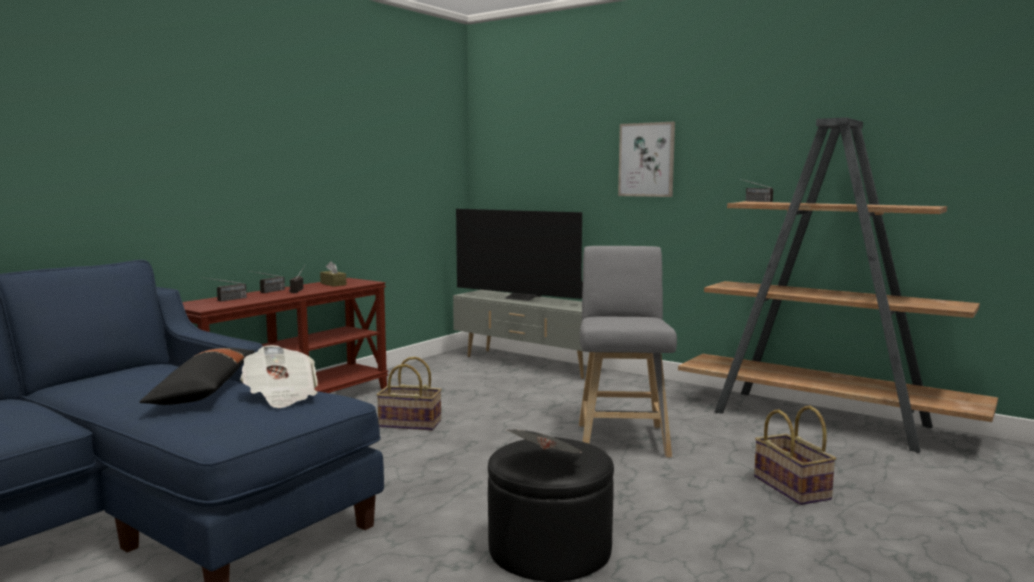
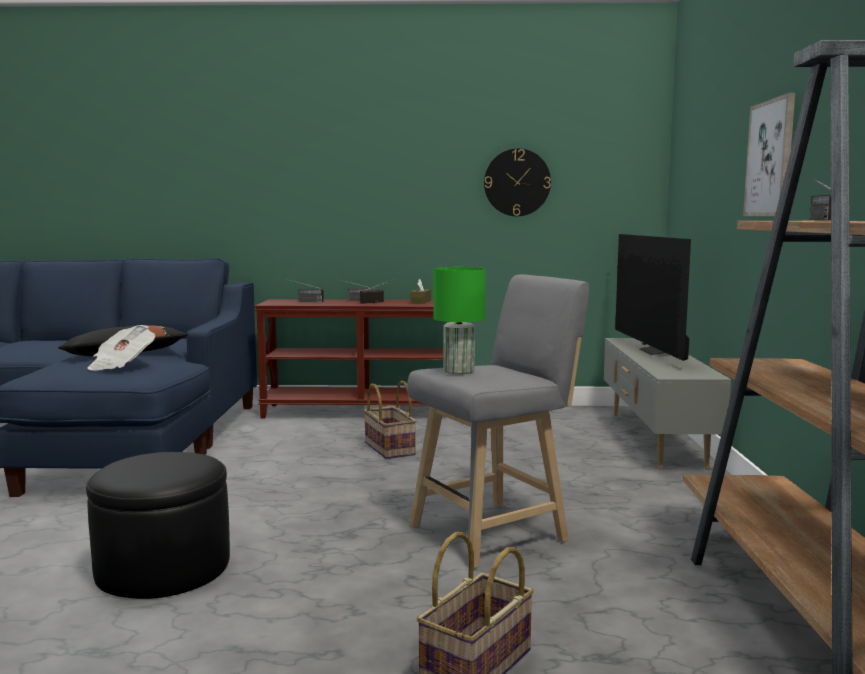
camera: 55 degrees right, 0 degrees up
newspaper [507,430,582,453] -> none
none -> green table lamp [434,267,486,374]
none -> wall clock [484,148,551,216]

